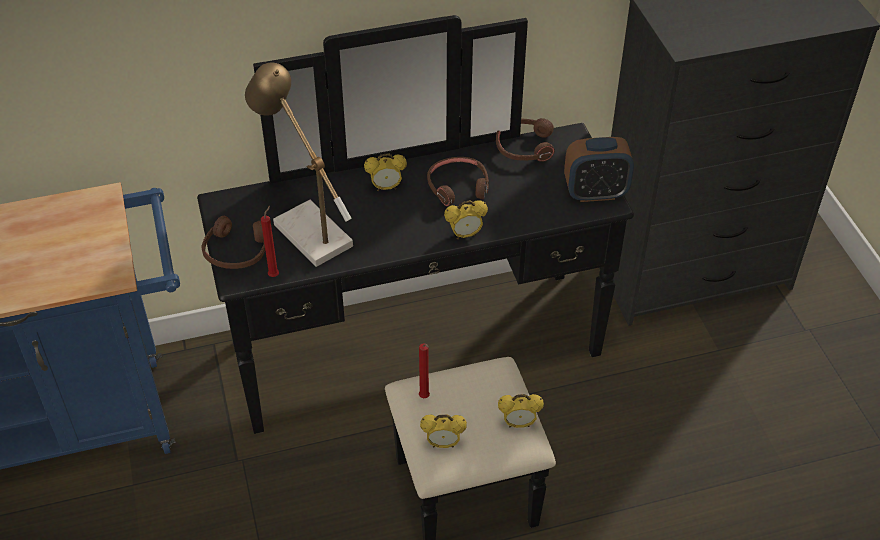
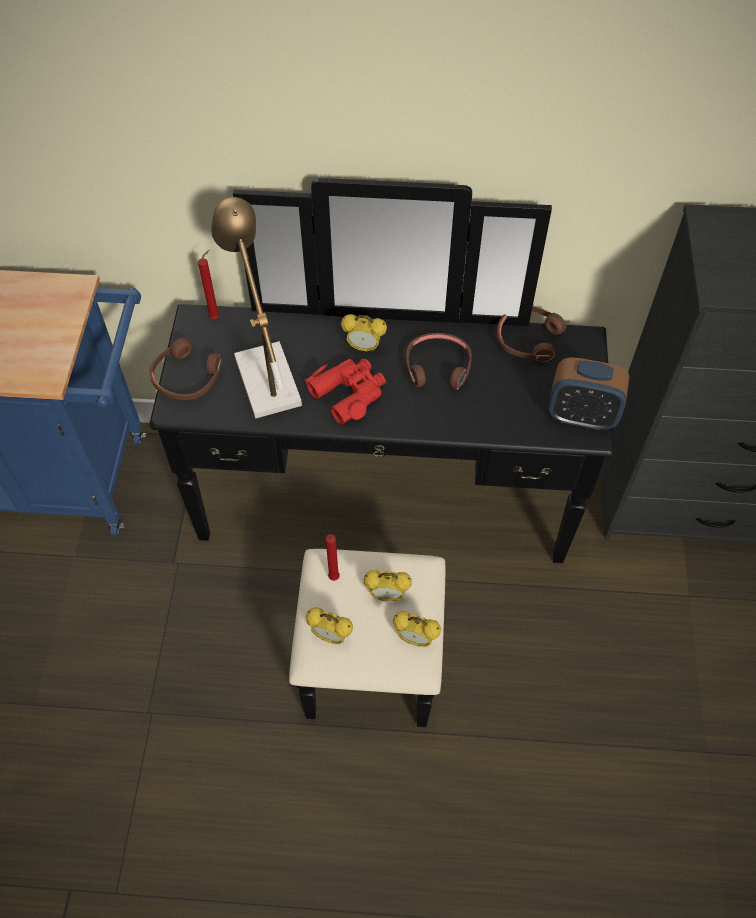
camera: 20 degrees right, 10 degrees up
red candle [261,206,279,277] -> red candle moved to [198,250,220,319]
alarm clock [444,200,488,239] -> alarm clock moved to [364,570,412,602]
none -> red binoculars [305,359,386,425]

